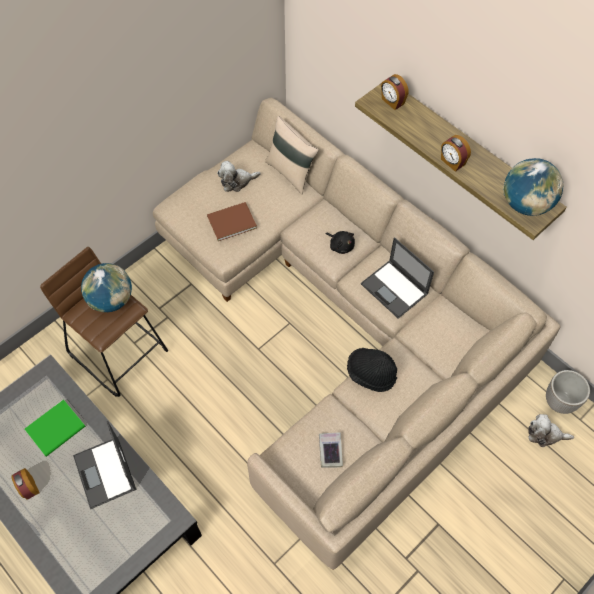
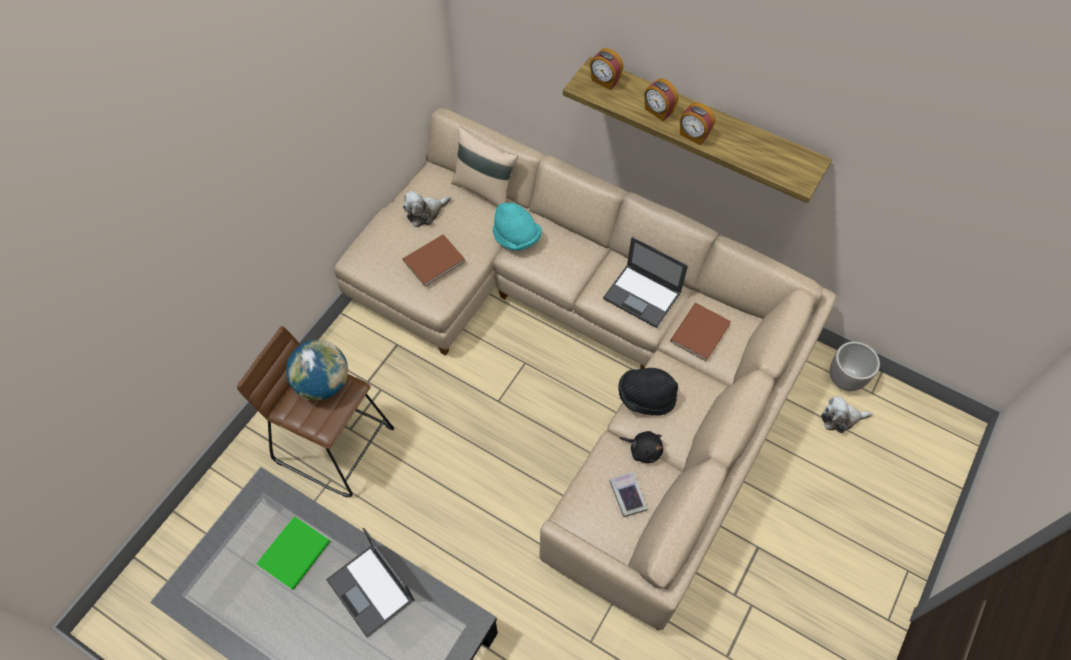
camera: 15 degrees left, 0 degrees up
alarm clock [12,468,40,500] -> alarm clock moved to [644,79,678,121]
black plush toy [325,231,355,254] -> black plush toy moved to [619,431,663,463]
globe [503,158,563,216] -> none
none -> turquoise hat [493,202,542,251]
none -> brown book [670,303,731,362]

